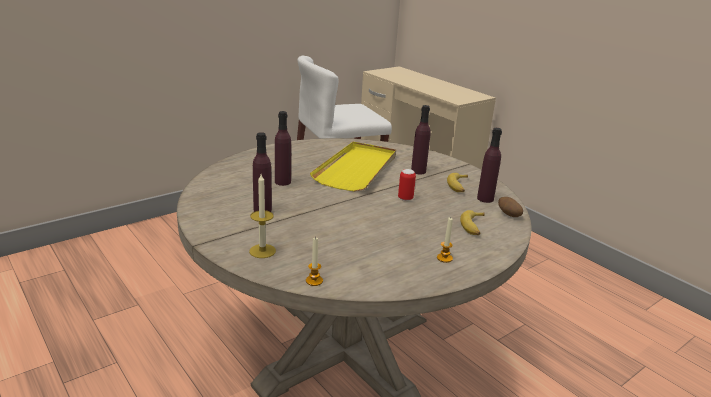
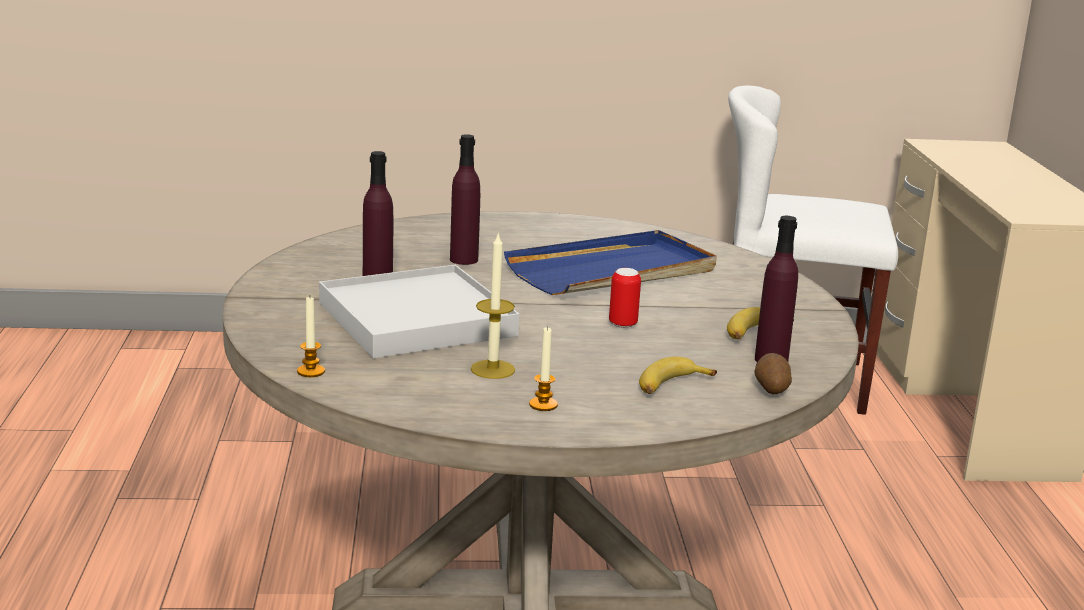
camera: 35 degrees right, 5 degrees down
candle [249,174,276,258] -> candle moved to [471,232,515,379]
yellow tray [310,142,396,191] -> blue tray [504,230,717,295]
purple bottle [411,105,431,175] -> none
none -> white tray [319,265,520,359]

